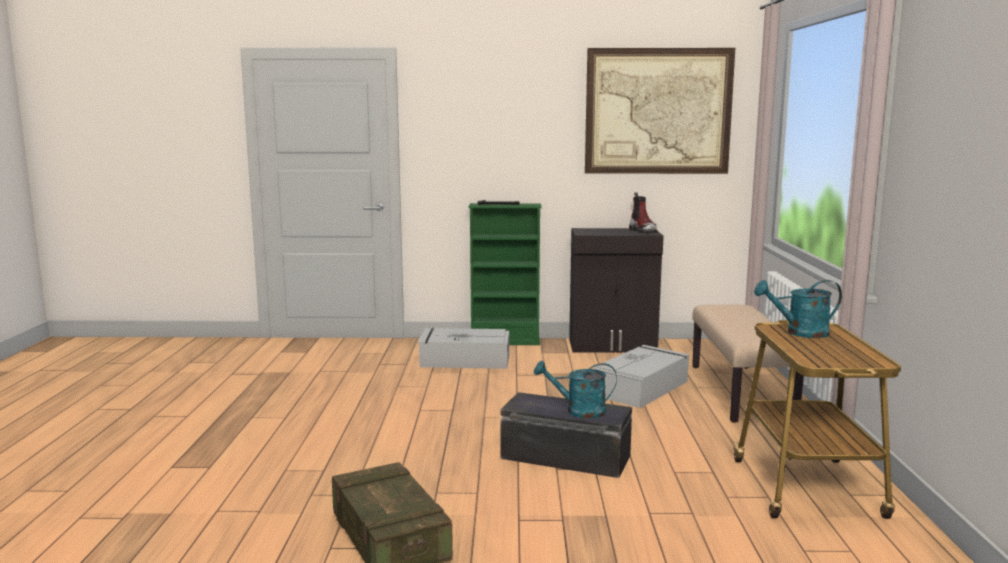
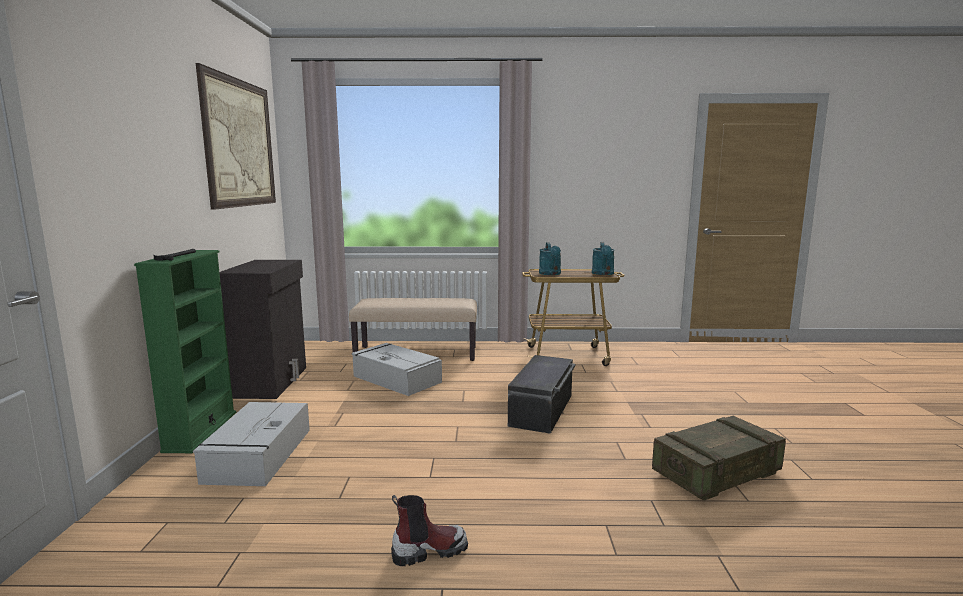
camera: 90 degrees left, 0 degrees up
turquoise watering can [534,360,617,419] -> turquoise watering can moved to [592,241,615,275]
boot [629,192,657,233] -> boot moved to [391,495,468,566]

